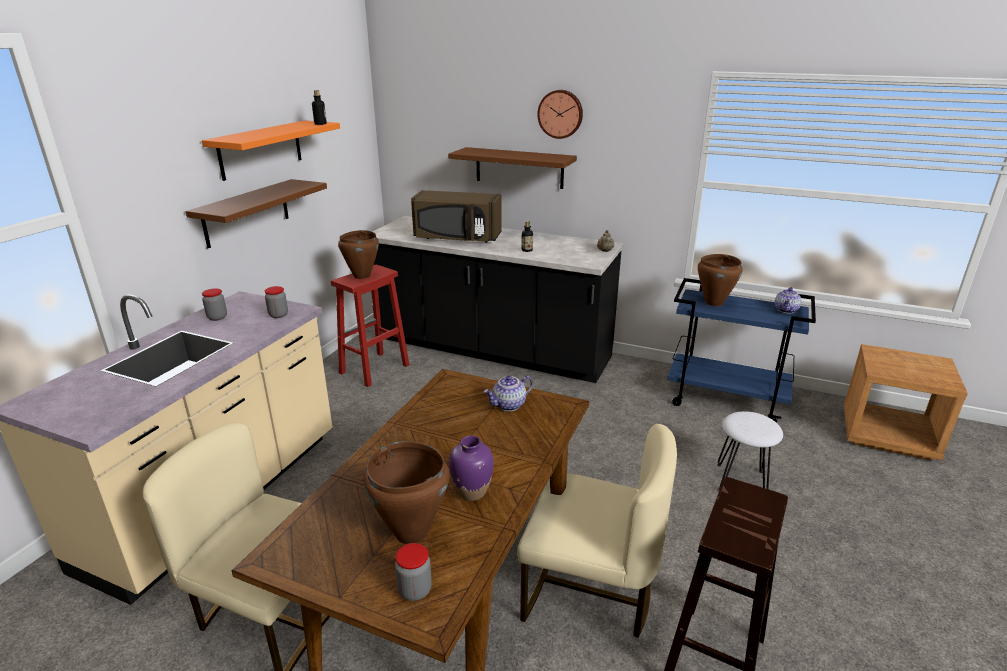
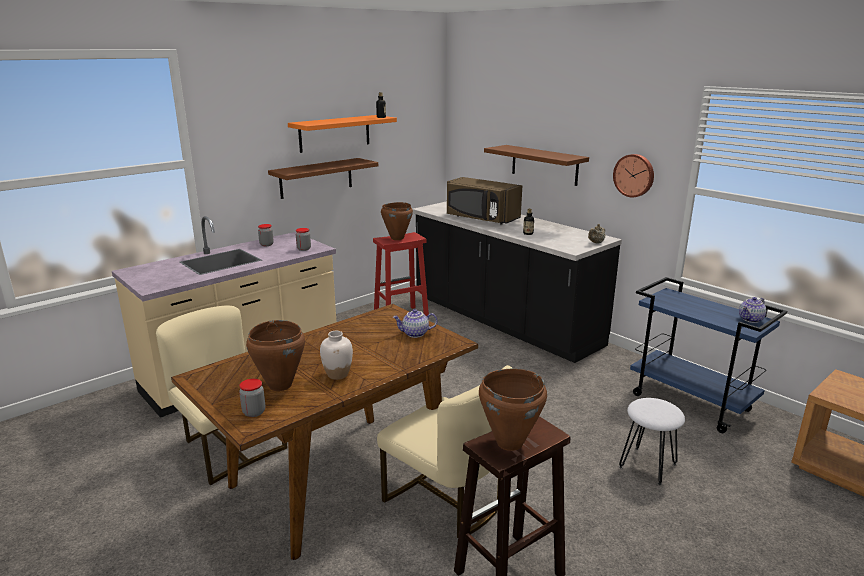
camera: 25 degrees right, 5 degrees down
purple vase [449,436,493,501] -> white vase [320,331,353,380]
wall clock [537,90,583,139] -> wall clock moved to [613,154,654,198]
brown cooking pot [698,254,743,306] -> brown cooking pot moved to [479,369,547,451]

